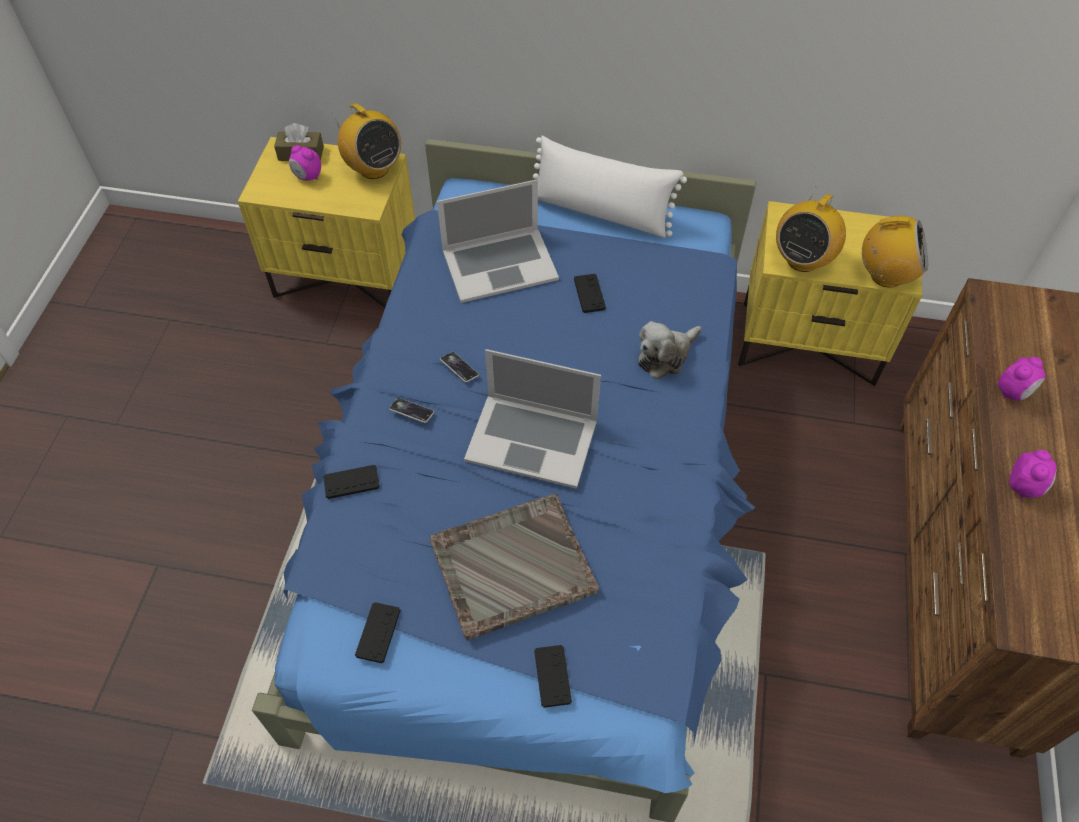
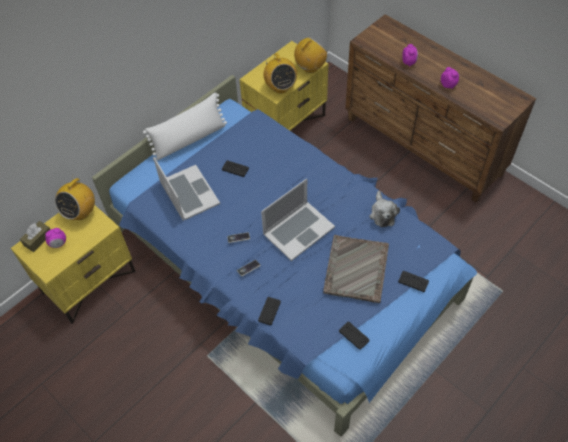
camera: 55 degrees left, 0 degrees up
radio [332,104,401,179] -> radio turned 120 degrees clockwise [55,178,95,220]
laptop [437,179,559,303] -> laptop turned 45 degrees counterclockwise [153,157,220,221]
plush toy [638,321,702,380] -> plush toy moved to [369,191,400,227]

